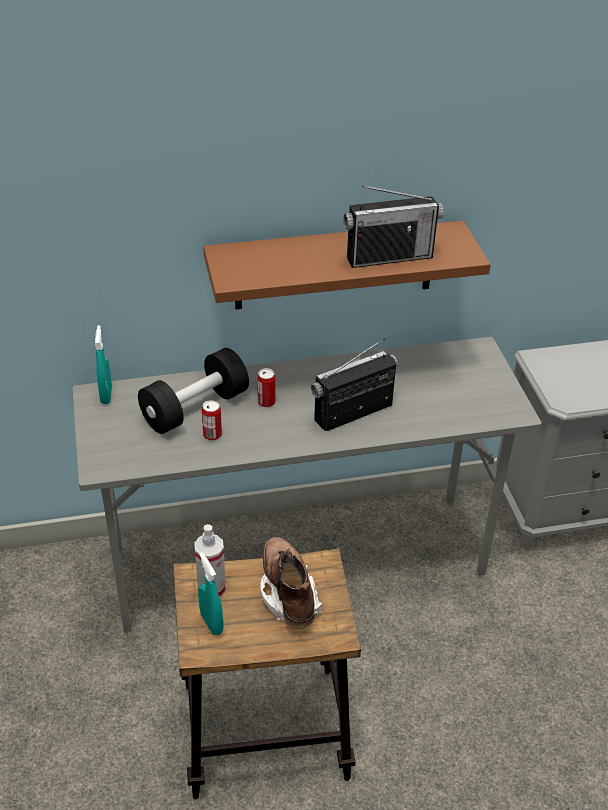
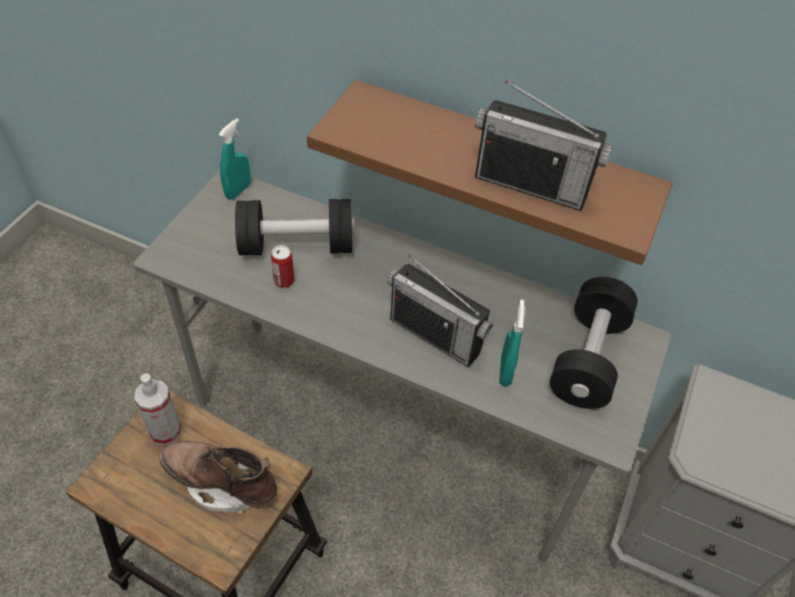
camera: 35 degrees right, 10 degrees up
turquoise spray bottle [198,552,224,635] -> turquoise spray bottle moved to [499,299,525,387]
can [257,368,276,408] -> none
brown boot [260,537,323,629] -> brown boot turned 90 degrees counterclockwise [159,441,277,514]
radio [311,338,398,431] -> radio turned 150 degrees counterclockwise [387,255,493,368]
none -> black dumbbell [550,277,638,409]

